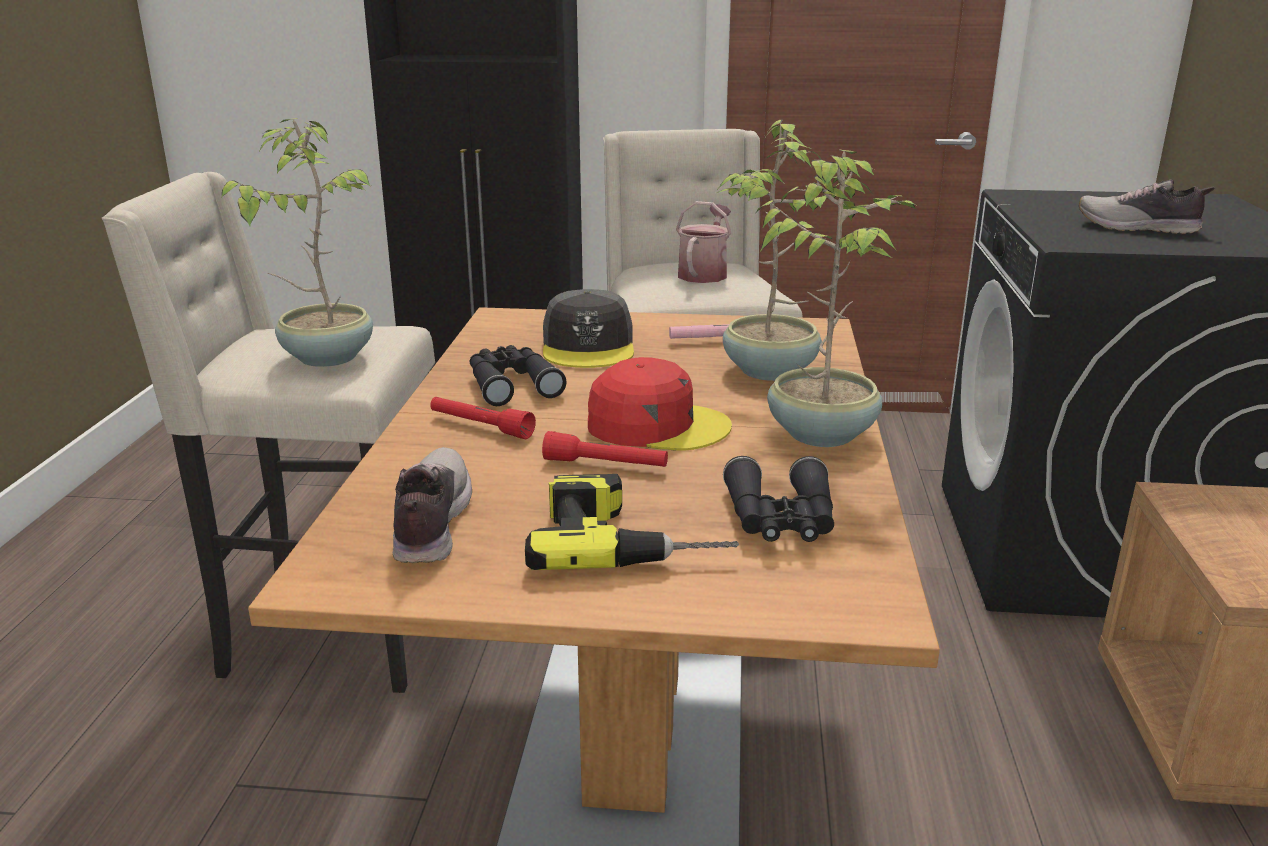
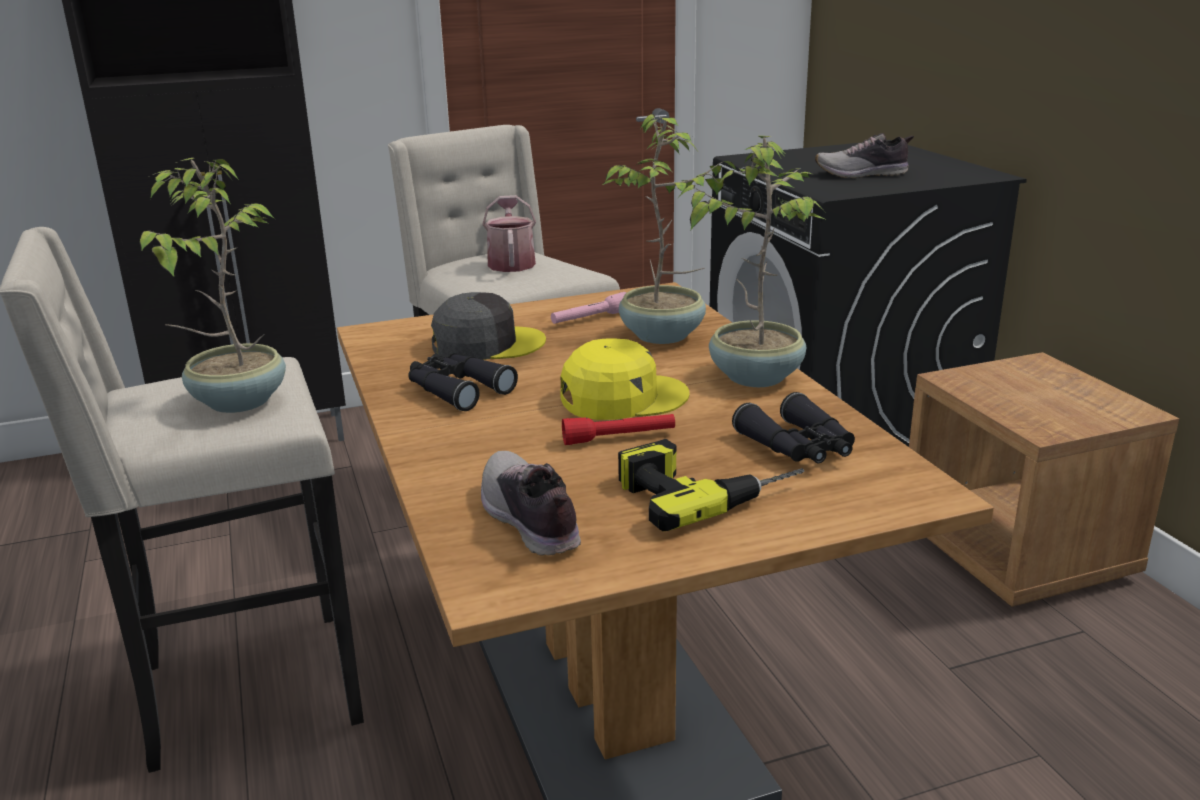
camera: 25 degrees left, 0 degrees up
red flashlight [430,397,536,439] -> none
grey cap [543,289,634,368] -> grey cap turned 75 degrees counterclockwise [431,292,546,360]
red cap [588,357,732,451] -> yellow cap [560,339,689,420]

